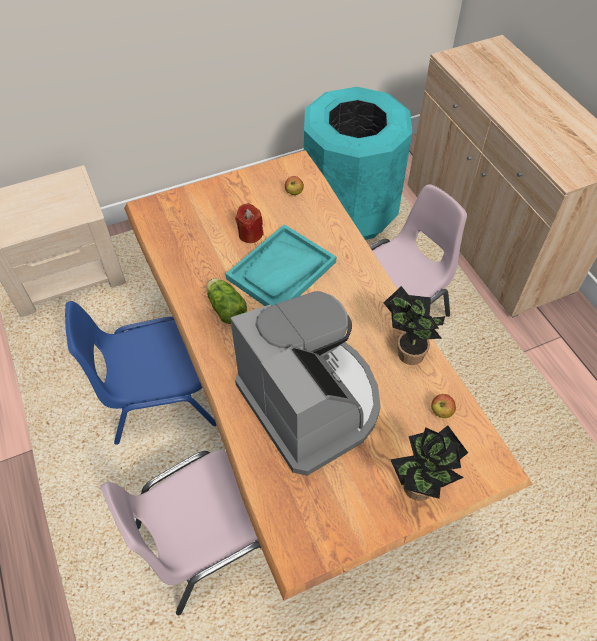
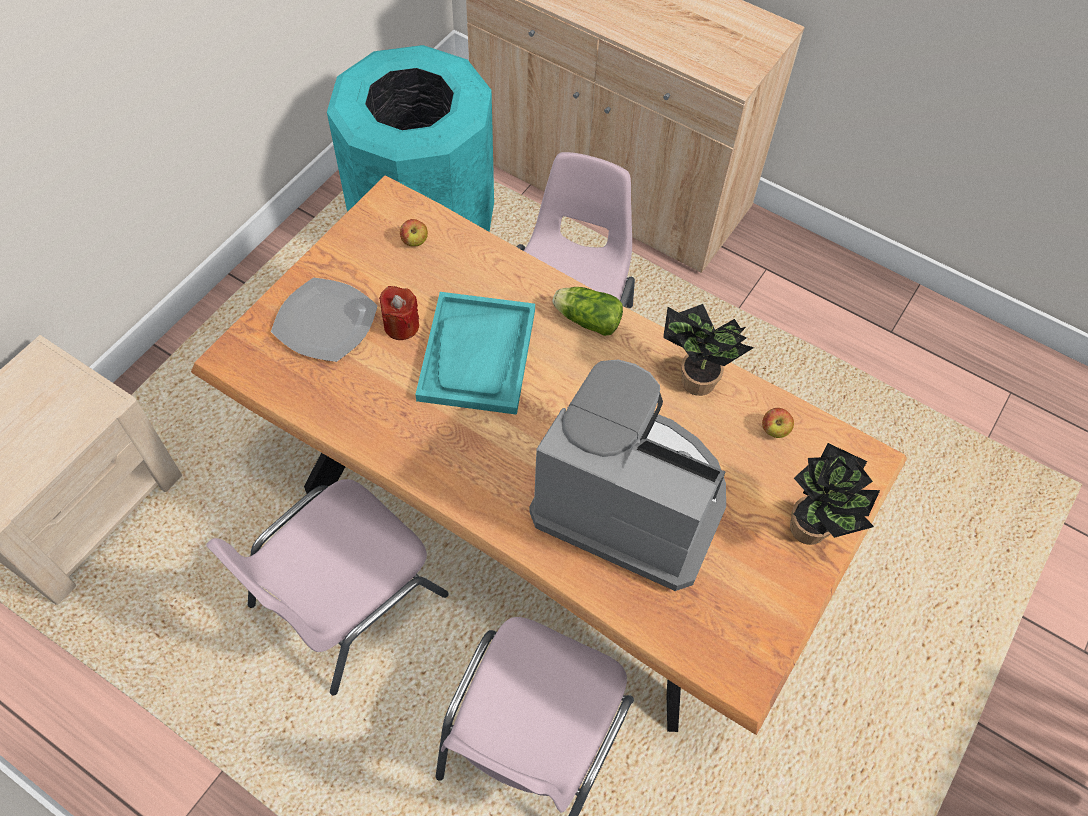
camera: 35 degrees left, 5 degrees up
blue chair [65,301,217,445] -> pink chair [206,479,449,695]
lettuce [207,278,247,324] -> lettuce moved to [553,287,623,336]
none -> plate [271,277,378,362]

